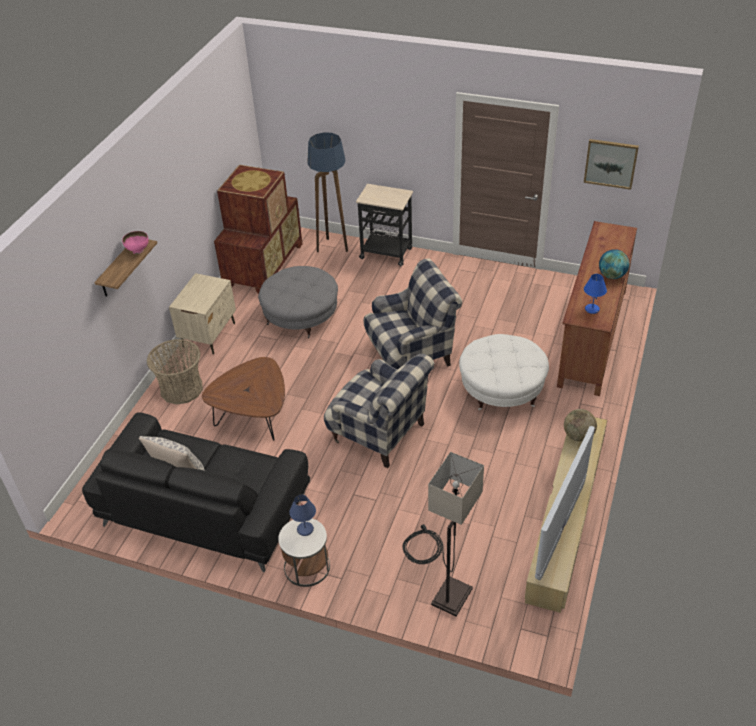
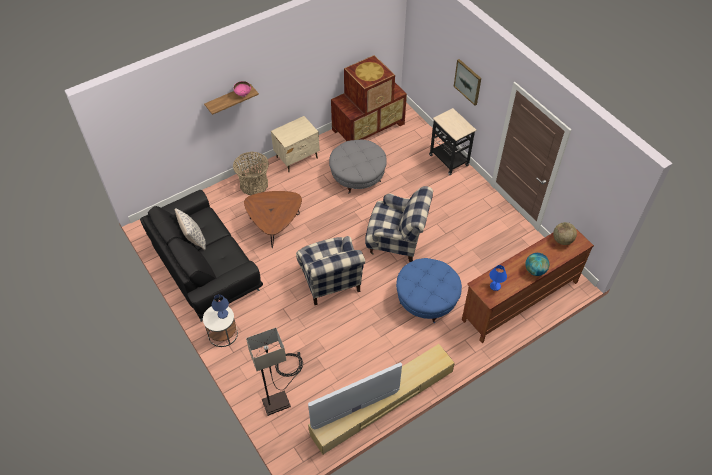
camera: 35 degrees right, 10 degrees up
floor lamp [307,132,348,252] -> none
white ottoman [459,334,549,410] -> blue ottoman [396,258,462,323]
globe [564,409,597,442] -> globe moved to [553,222,577,245]
picture [584,139,639,190] -> picture moved to [454,59,481,106]

